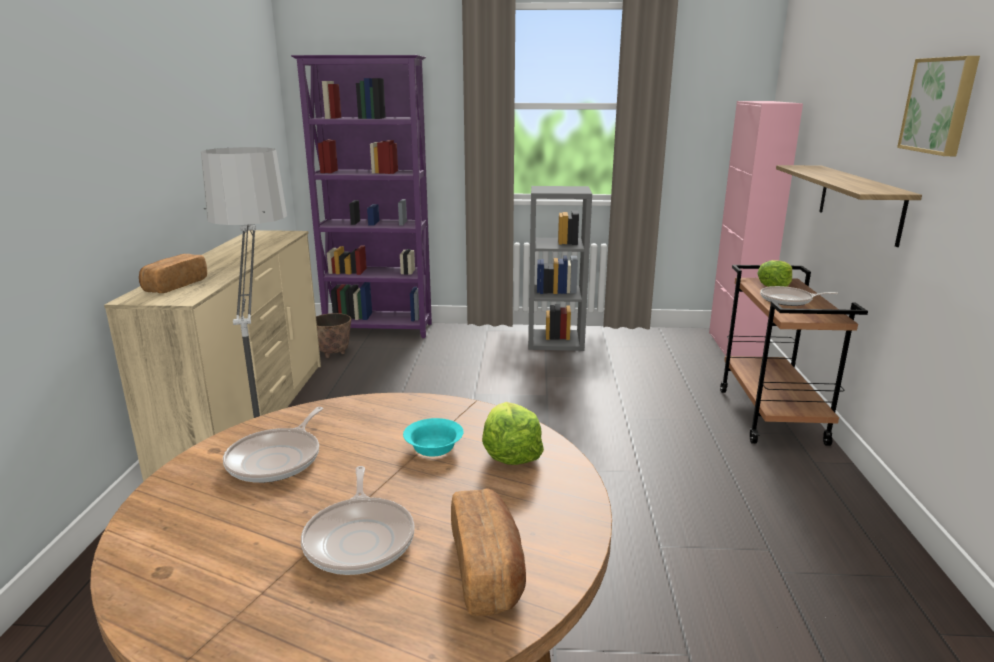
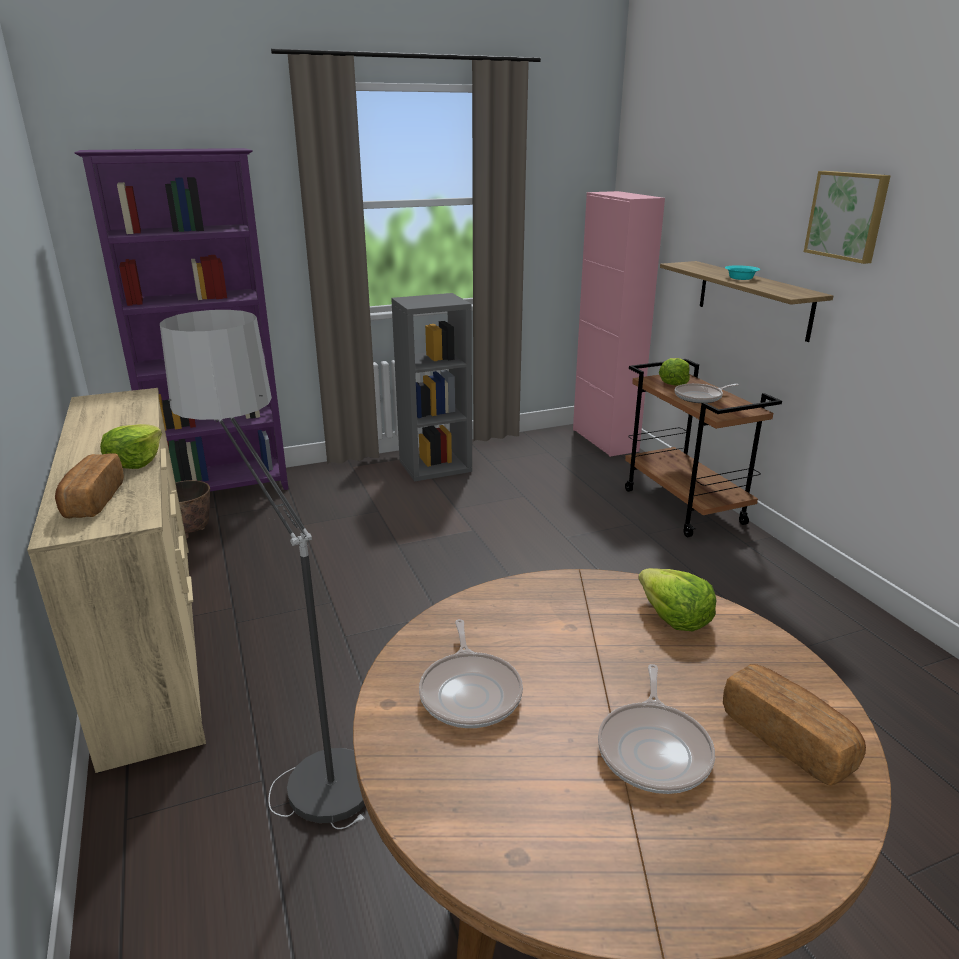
camera: 25 degrees left, 5 degrees up
frying pan [301,466,415,575] -> frying pan turned 45 degrees clockwise [598,664,715,794]
turquoise bowl [403,418,463,457] -> turquoise bowl moved to [725,265,760,280]
none -> lettuce [100,424,162,469]

